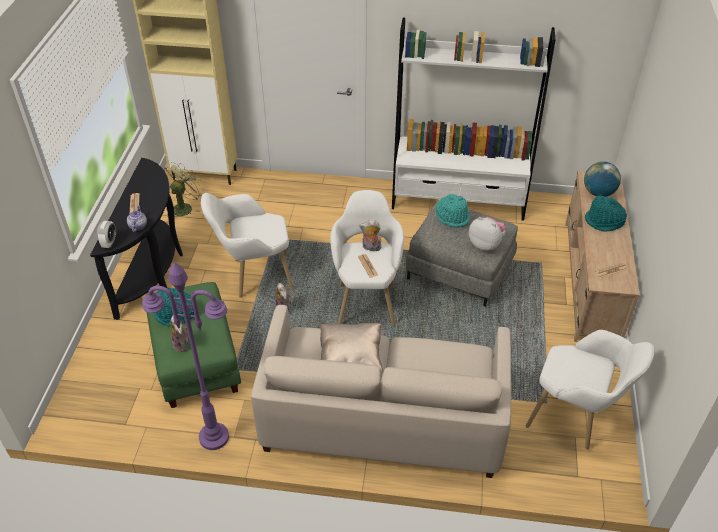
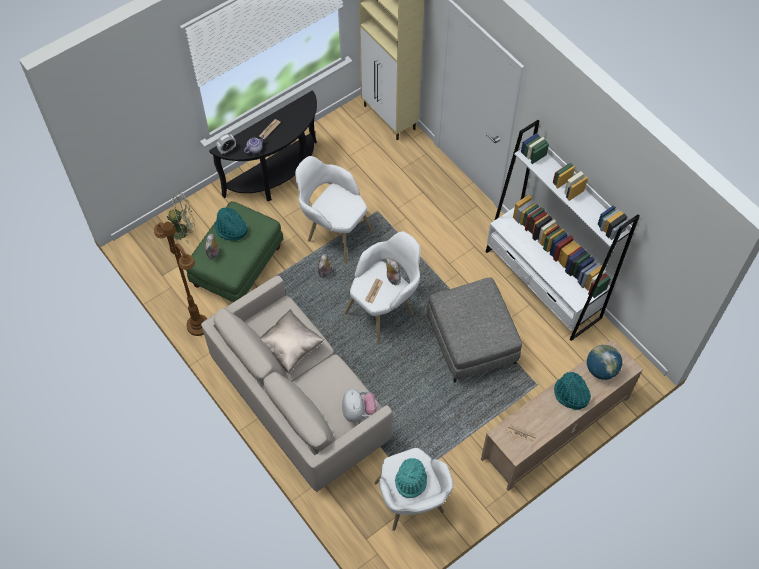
camera: 45 degrees right, 15 degrees up
purple floor lamp [142,262,229,450] -> brown floor lamp [154,222,208,336]
green fan [164,162,203,217] -> green fan moved to [167,194,195,244]
turquoise hat [436,194,470,228] -> turquoise hat moved to [395,458,427,498]
plush toy [469,217,506,251] -> plush toy moved to [342,389,377,422]

